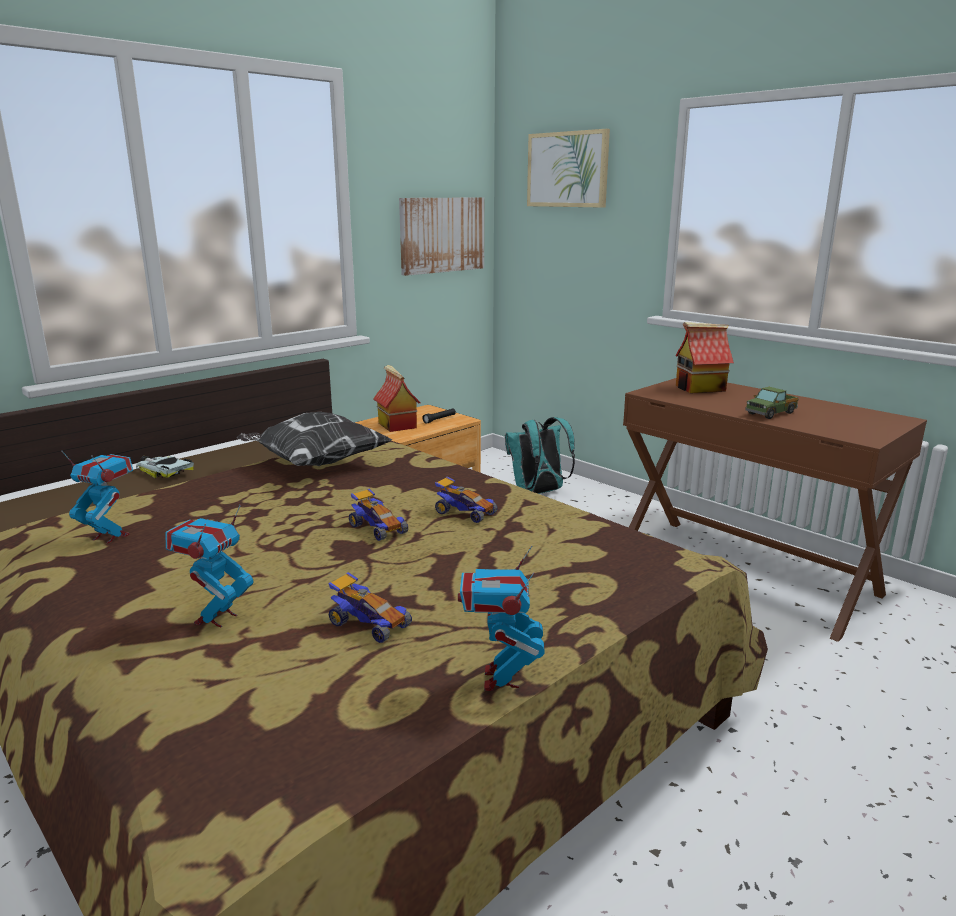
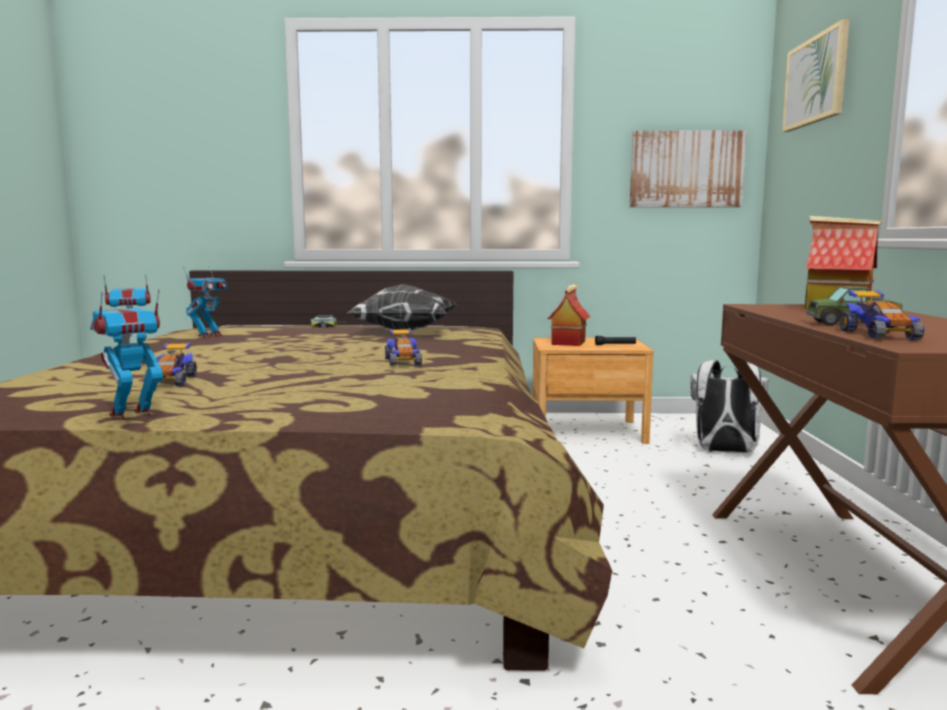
camera: 45 degrees right, 10 degrees down
toy robot [61,450,133,544] -> toy robot turned 60 degrees clockwise [183,266,228,338]
toy car [349,489,408,541] -> toy car moved to [840,290,924,340]
turquoise backpack [505,417,575,494] -> white backpack [690,360,768,453]

